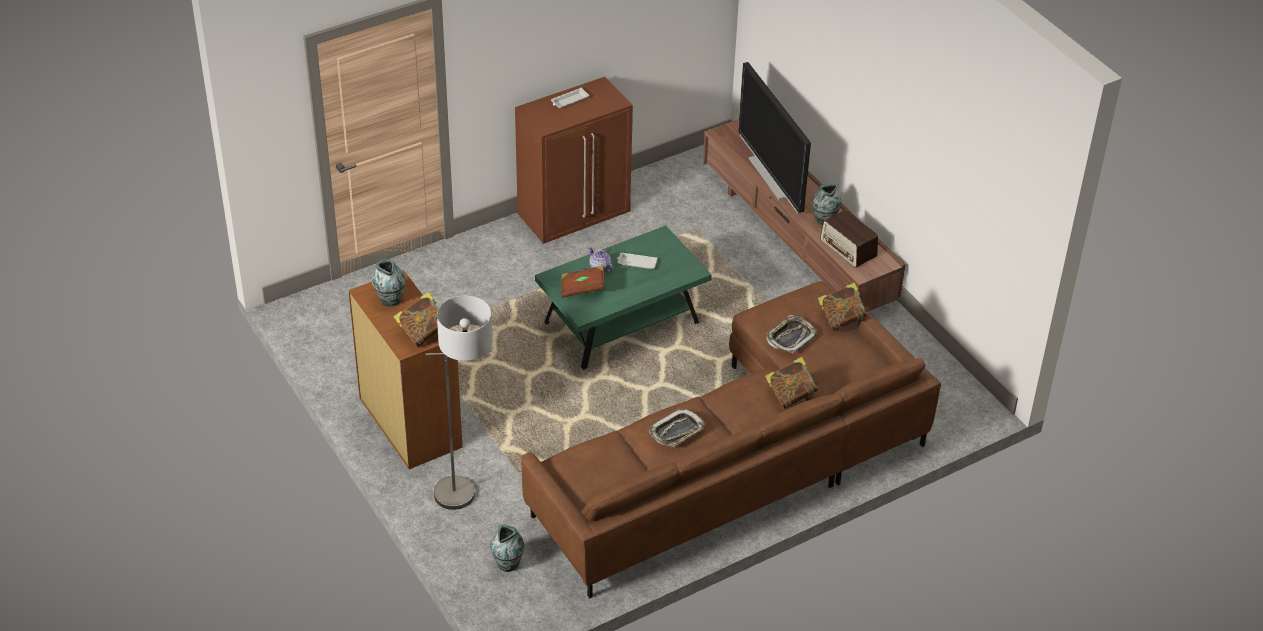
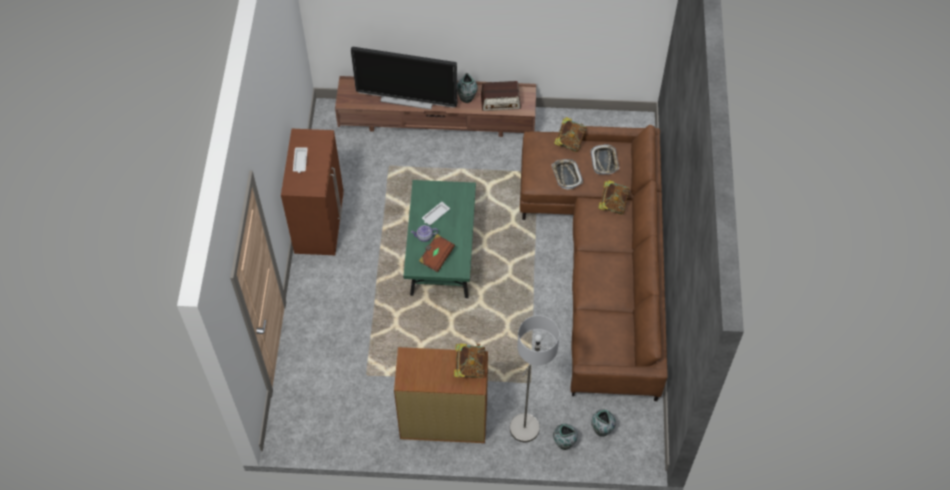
camera: 55 degrees left, 15 degrees up
vase [372,259,406,307] -> vase moved to [553,424,578,450]
tray [649,409,705,447] -> tray moved to [591,144,619,175]

